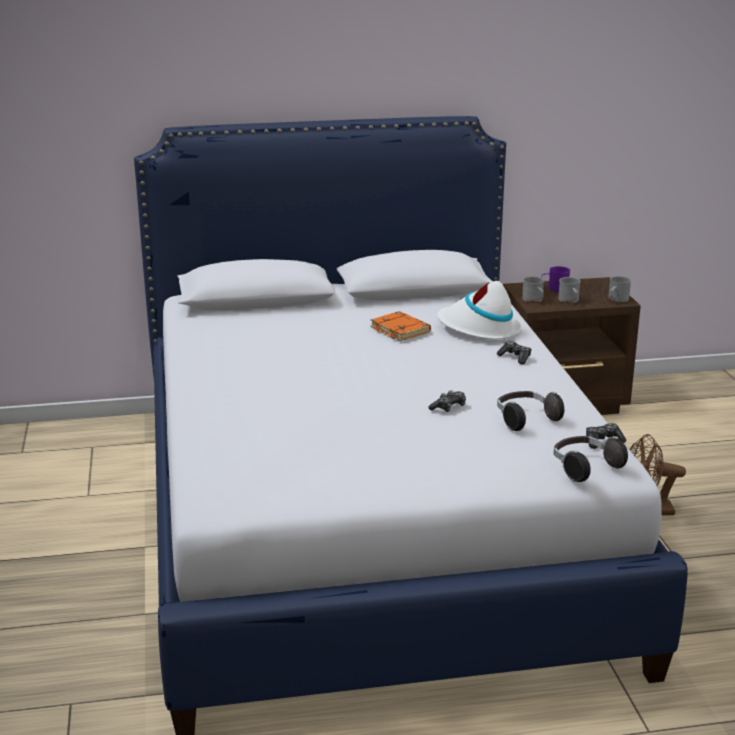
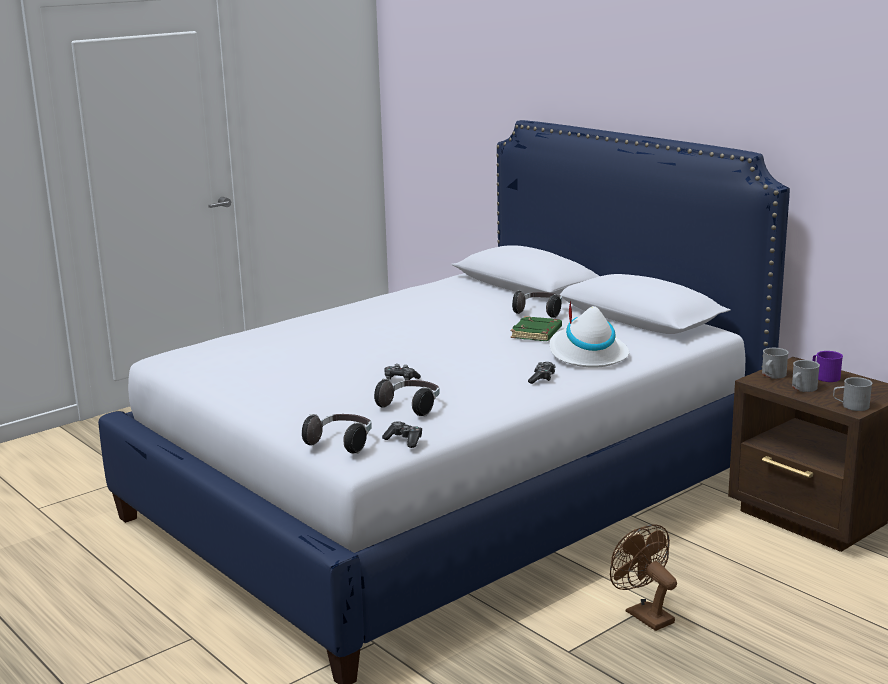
camera: 60 degrees right, 5 degrees down
orange book [371,311,431,341] -> green book [510,316,562,341]
none -> headphones [512,290,562,318]

